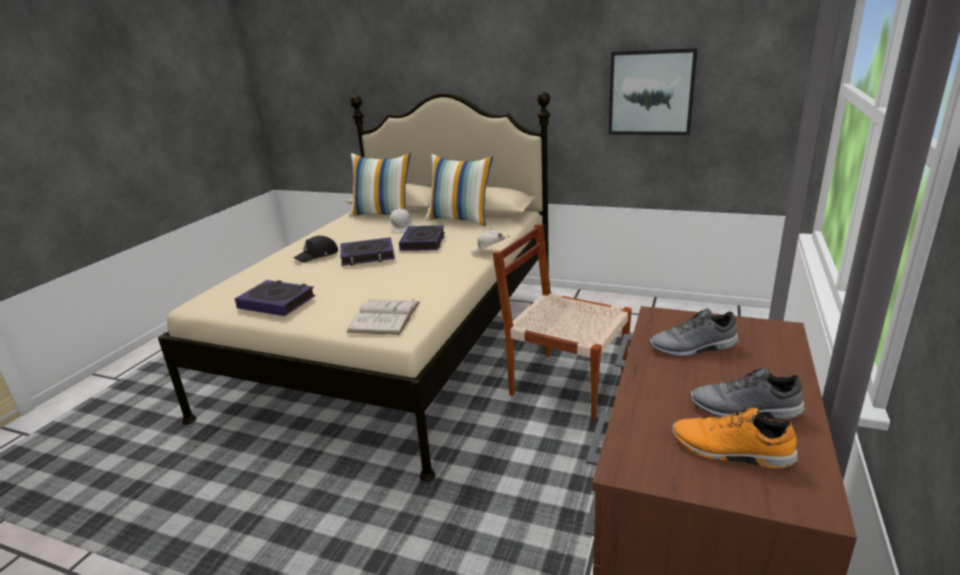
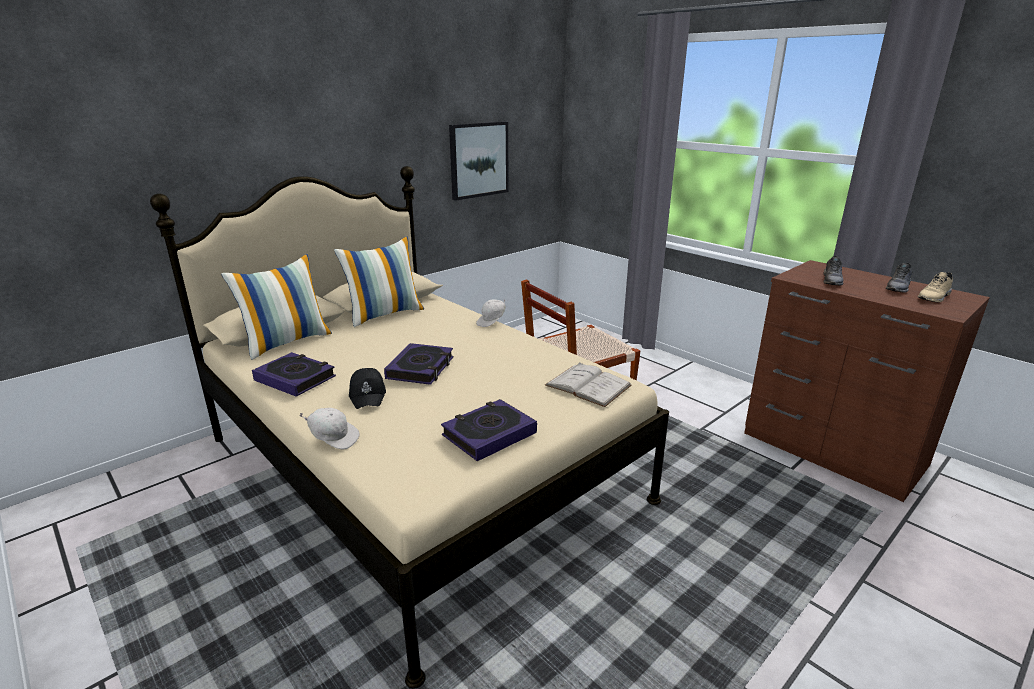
camera: 65 degrees left, 0 degrees up
white cap [390,208,412,233] -> white cap moved to [299,408,360,449]
book [399,225,445,251] -> book moved to [252,352,336,397]
orange shoe [672,407,798,469] -> beige shoe [918,272,953,302]

